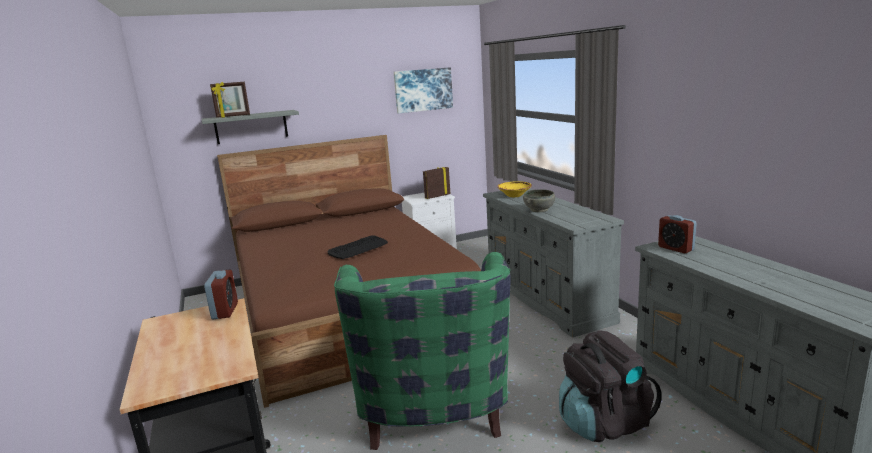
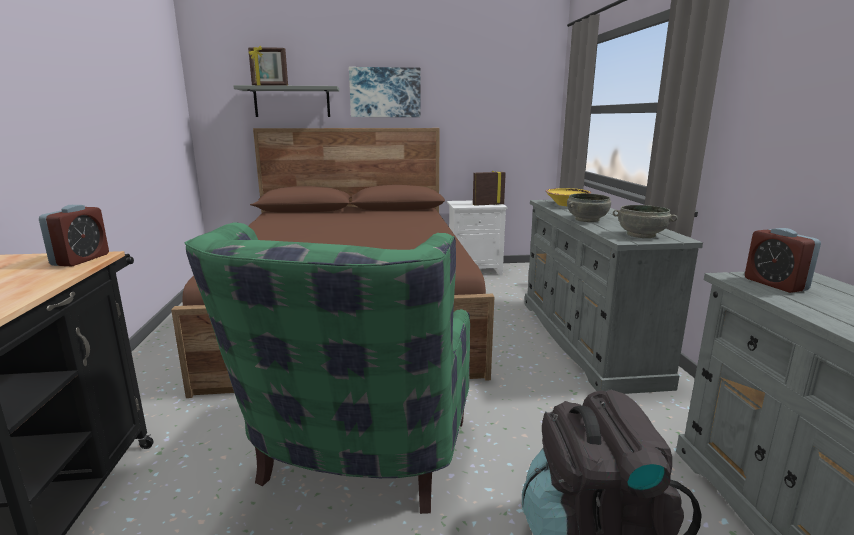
camera: 15 degrees right, 0 degrees up
keyboard [328,235,388,259] -> none
picture [394,67,453,113] -> picture moved to [349,67,421,117]
none -> grey bowl [613,205,677,238]

